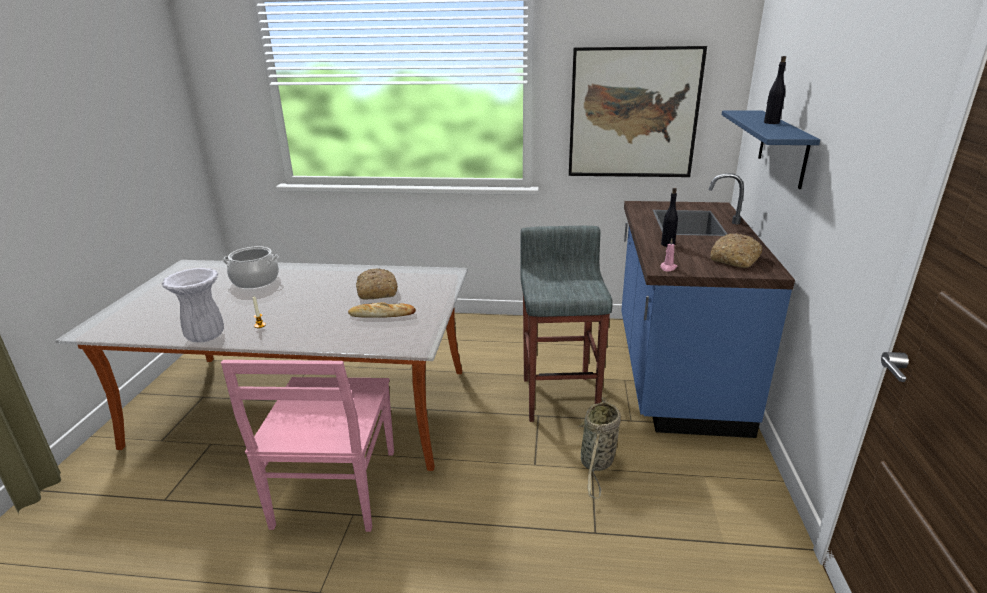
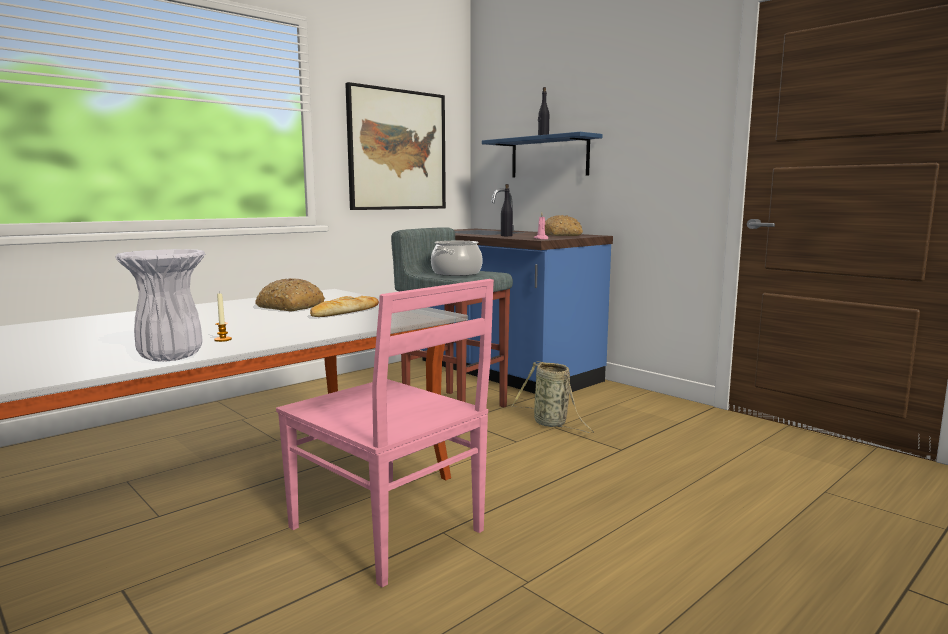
camera: 50 degrees left, 15 degrees down
cooking pot [223,246,279,288] -> cooking pot moved to [431,241,483,276]

